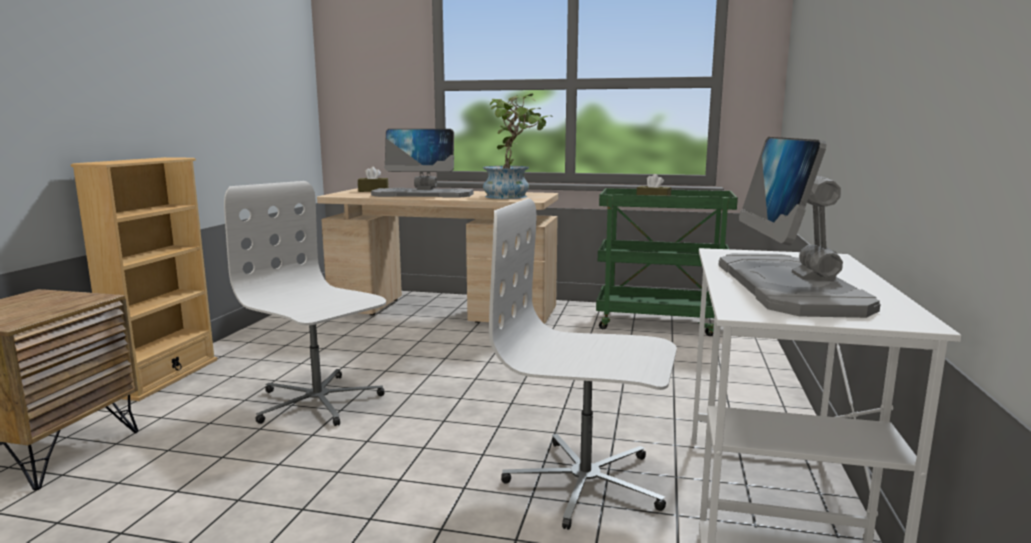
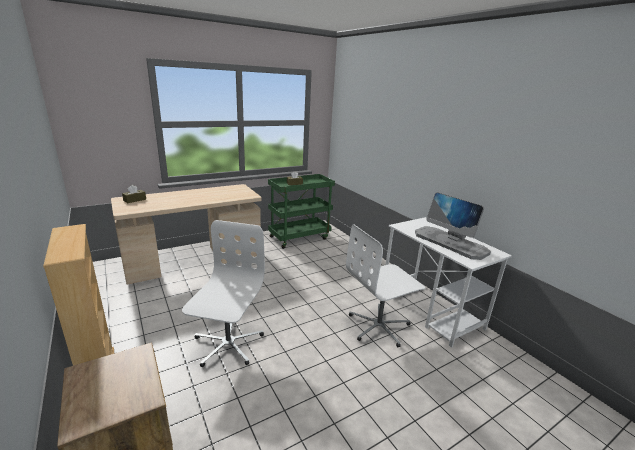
camera: 45 degrees left, 10 degrees up
white office chair [224,181,386,426] -> white office chair turned 105 degrees clockwise [182,220,265,367]
monitor [371,129,473,198] -> none
potted plant [483,94,548,199] -> none

